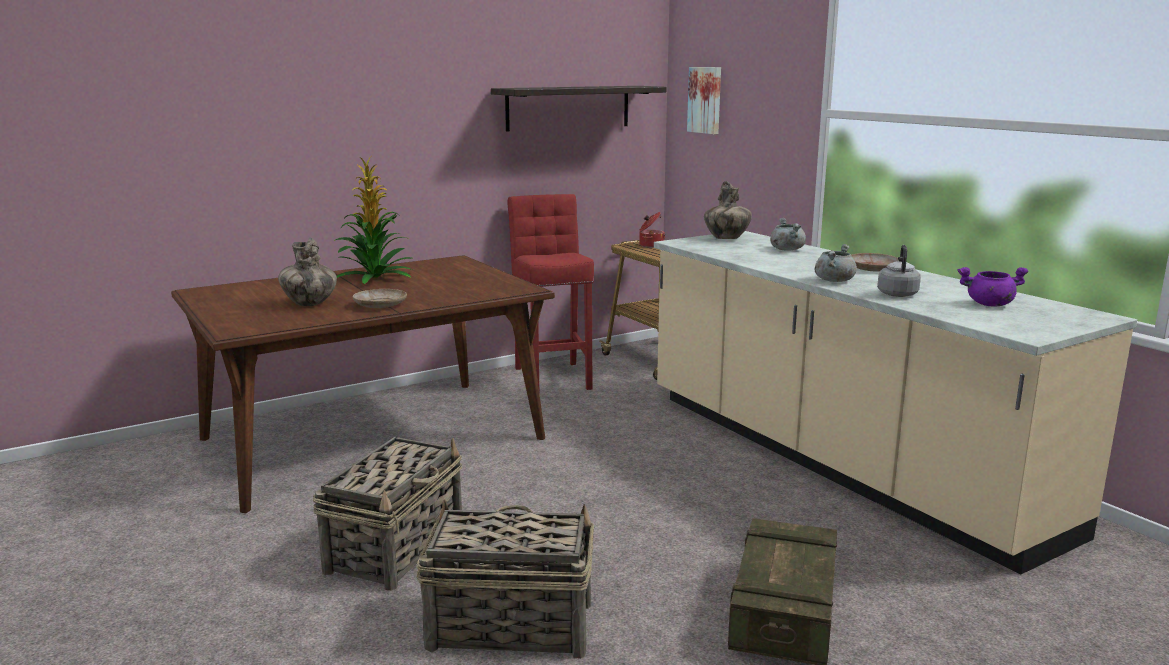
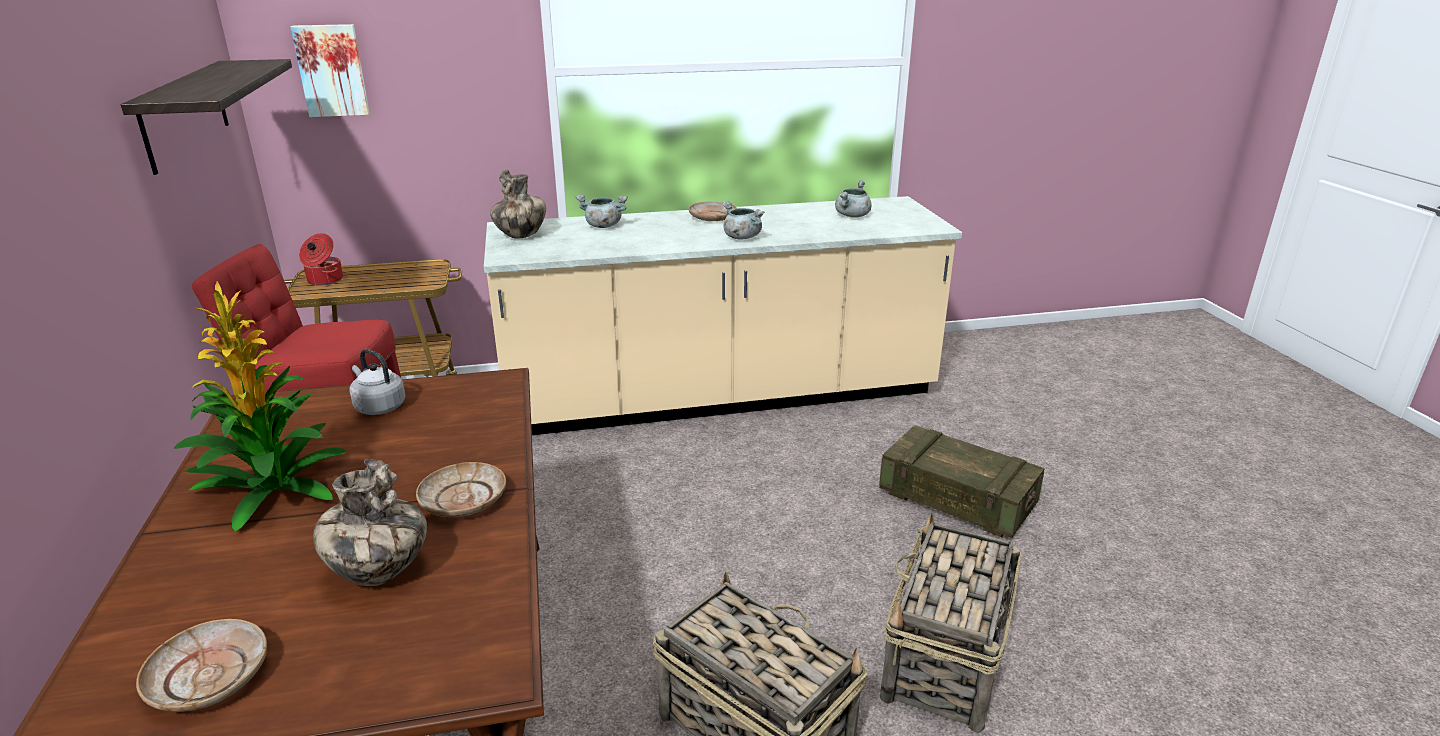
camera: 70 degrees left, 10 degrees up
grey kettle [877,245,921,297] -> grey kettle moved to [349,349,406,415]
purple cooking pot [957,267,1029,306] -> grey cooking pot [835,181,871,218]
none -> beige plate [136,619,267,712]

